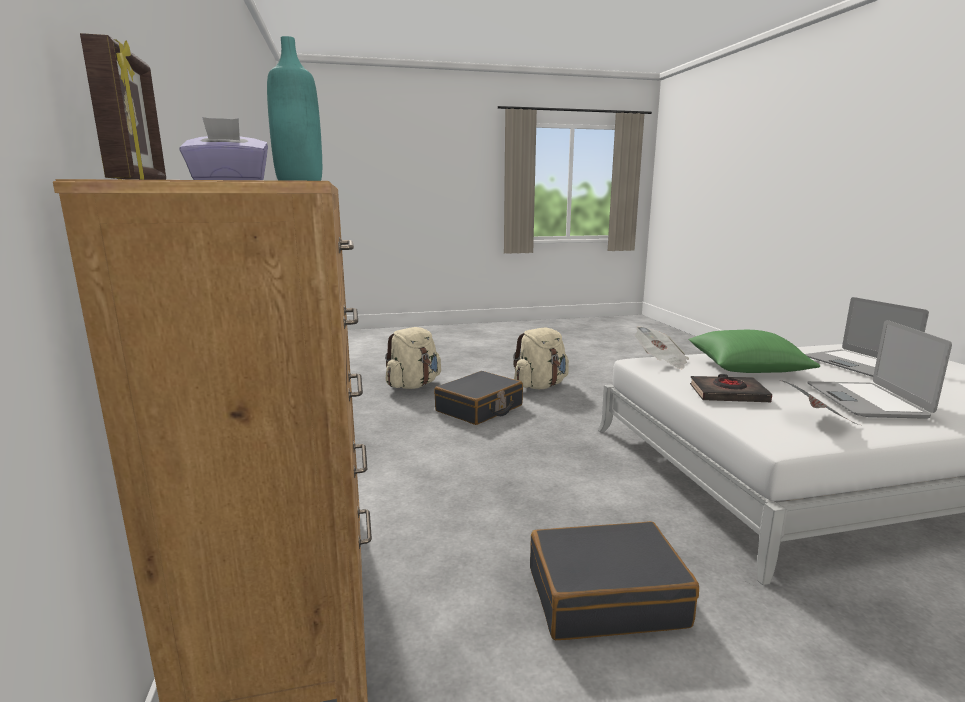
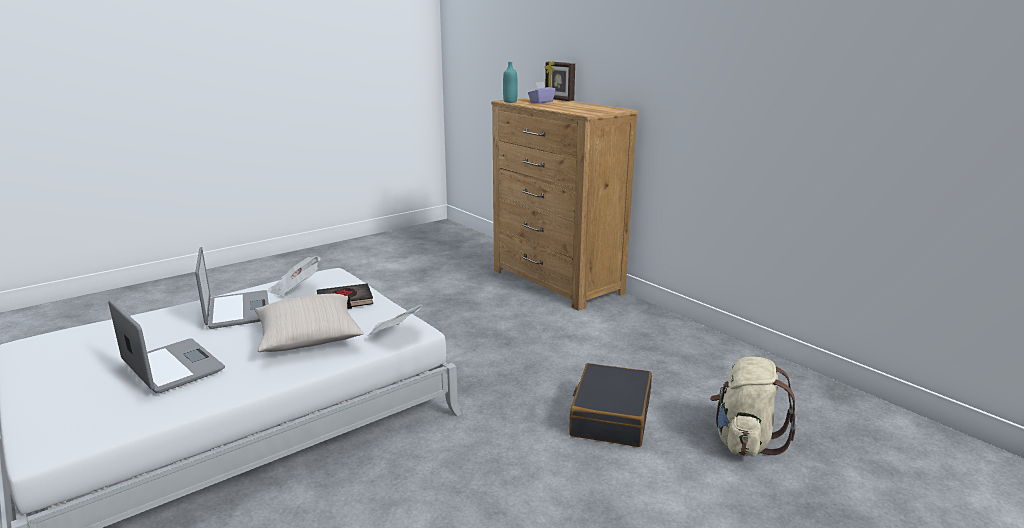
camera: 155 degrees right, 5 degrees up
beige backpack [513,327,569,389] -> none
black suitcase [530,521,699,640] -> none
green pillow [688,330,820,373] -> beige pillow [255,294,364,352]

